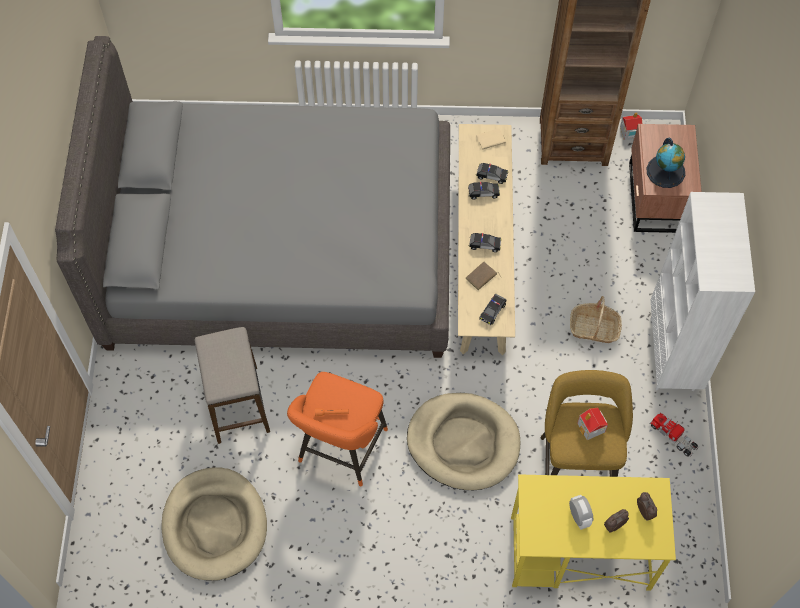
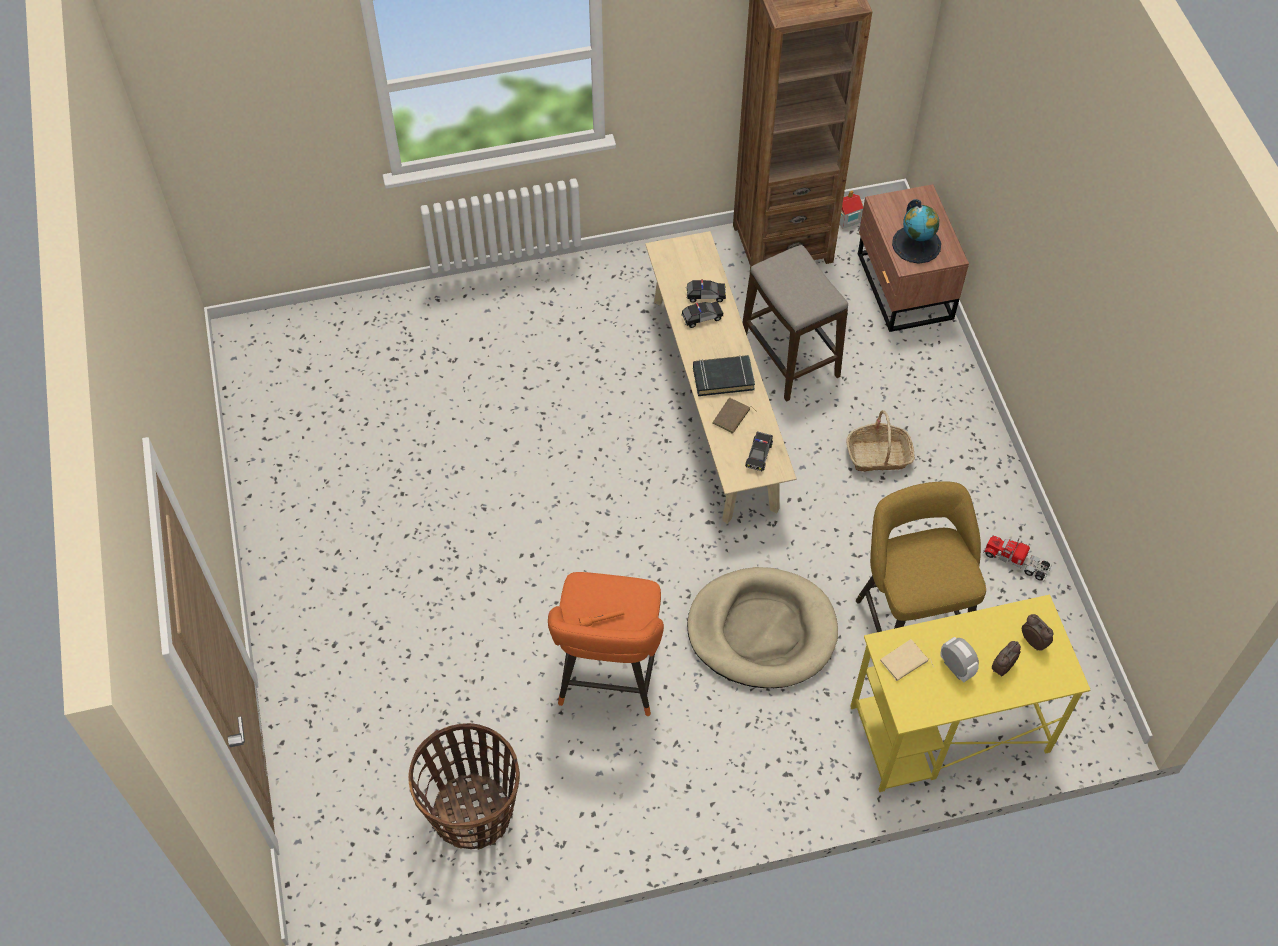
camera: 15 degrees left, 5 degrees down
grey bed [55,36,450,358] -> none
beige dog bed [161,467,267,581] -> basket [408,723,520,850]
stool [195,327,270,444] -> stool moved to [742,245,848,401]
toy car [469,233,501,252] -> black book [693,355,755,396]
beige book [476,128,508,150] -> beige book moved to [880,639,934,681]
toy house [577,408,608,440] -> none
white bookcase [650,192,755,391] -> none

